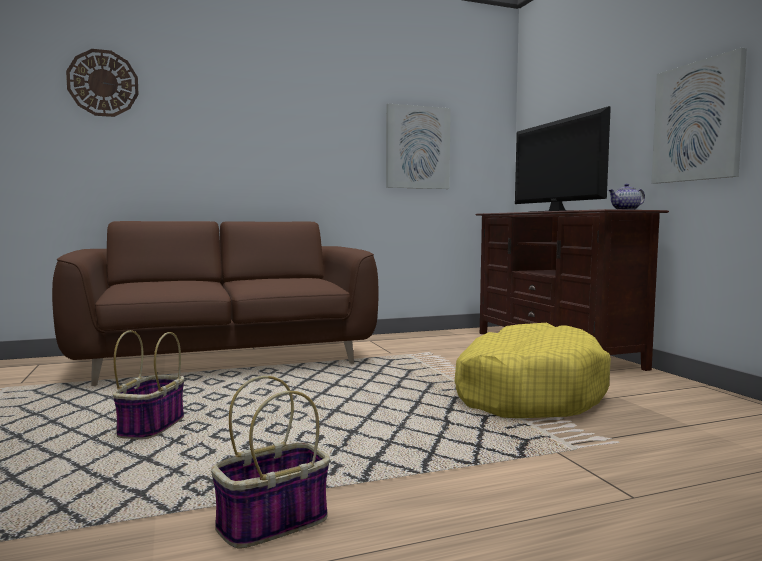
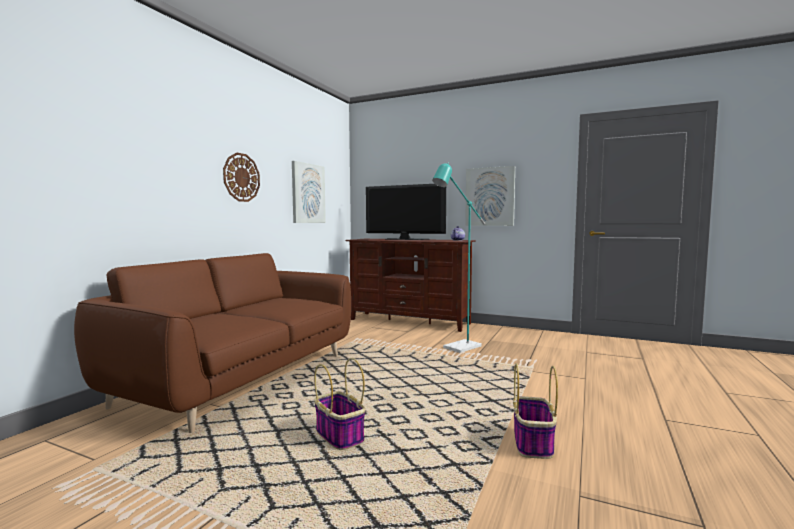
camera: 45 degrees left, 0 degrees up
wall clock [66,49,139,117] -> wall clock moved to [223,152,260,202]
yellow dog bed [455,323,611,418] -> turquoise floor lamp [432,163,485,353]

